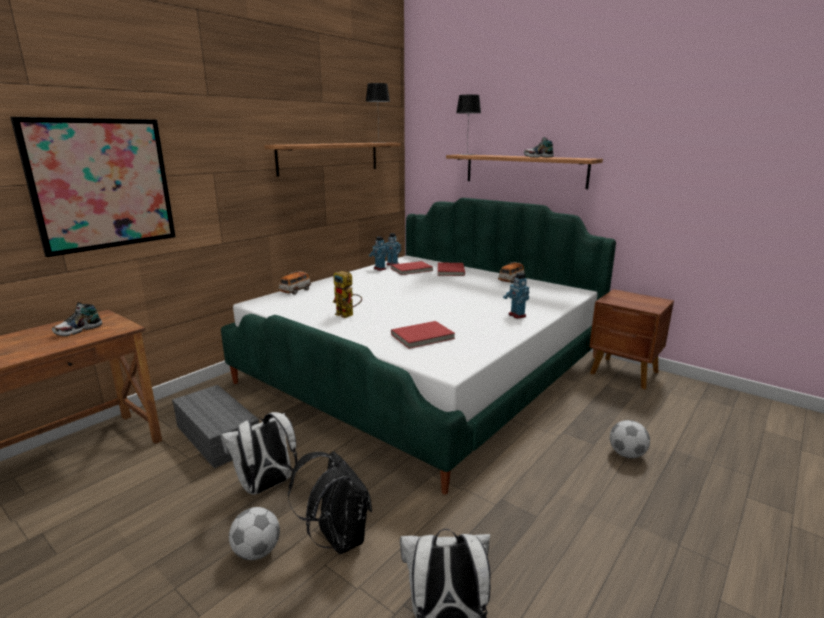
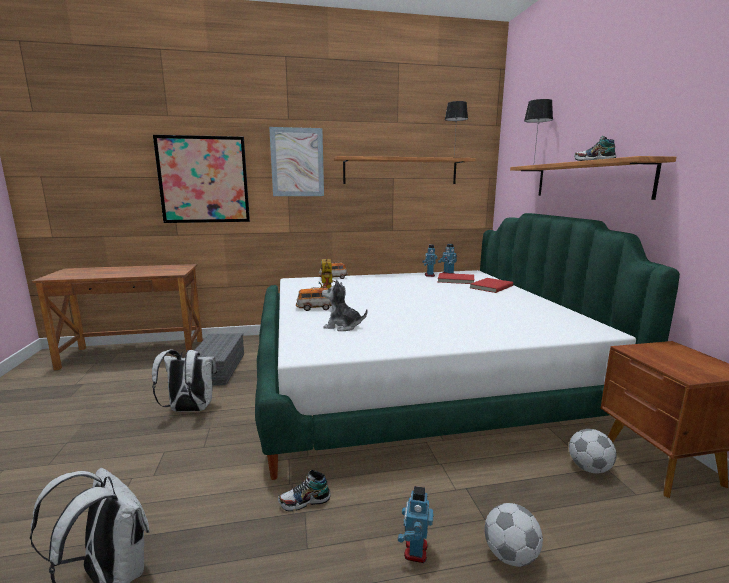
camera: 40 degrees right, 5 degrees down
shoe [52,302,102,336] -> shoe moved to [278,470,331,511]
football [229,507,280,560] -> football moved to [569,429,617,474]
black backpack [288,451,372,554] -> none
red book [391,321,455,349] -> plush toy [322,280,367,331]
toy car [498,262,525,284] -> toy car moved to [296,286,332,311]
toy robot [503,273,530,319] -> toy robot moved to [398,486,434,563]
none -> picture [269,127,324,196]

